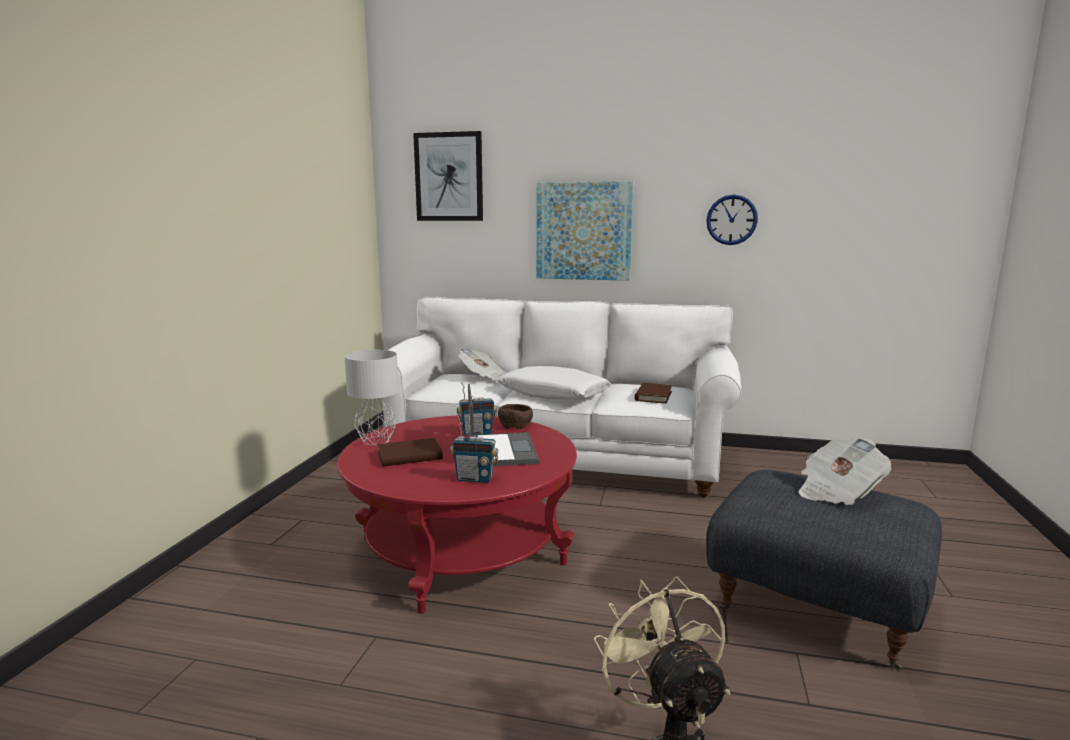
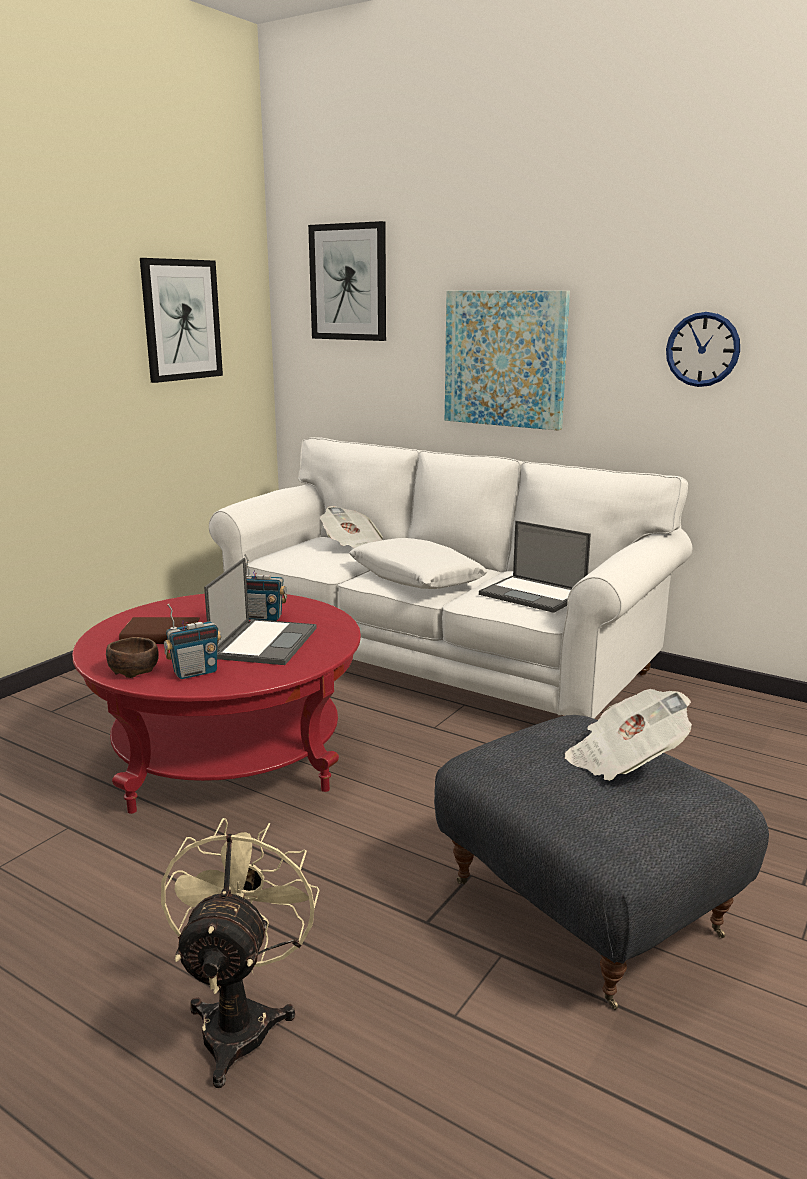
camera: 20 degrees right, 5 degrees up
grey table lamp [344,350,399,445] -> none
radio [450,416,498,483] -> radio turned 60 degrees counterclockwise [164,604,222,679]
brown bowl [498,404,533,429] -> brown bowl moved to [106,637,159,678]
brown book [634,383,672,404] -> laptop [479,521,591,613]
none -> picture [140,258,223,383]

